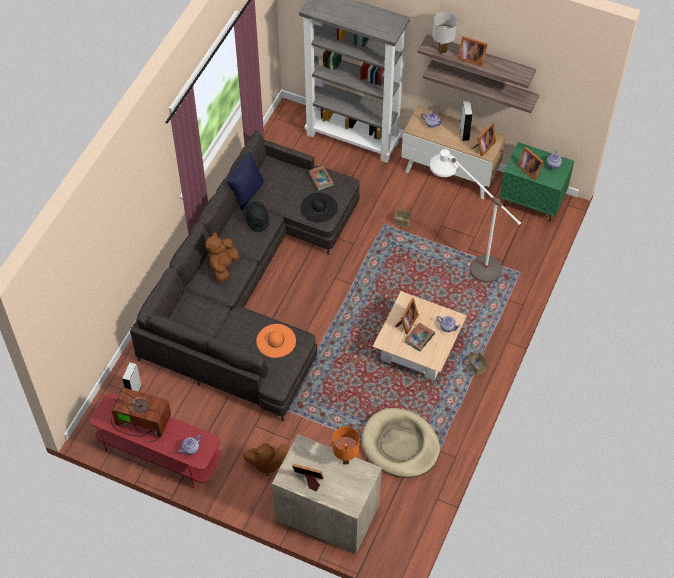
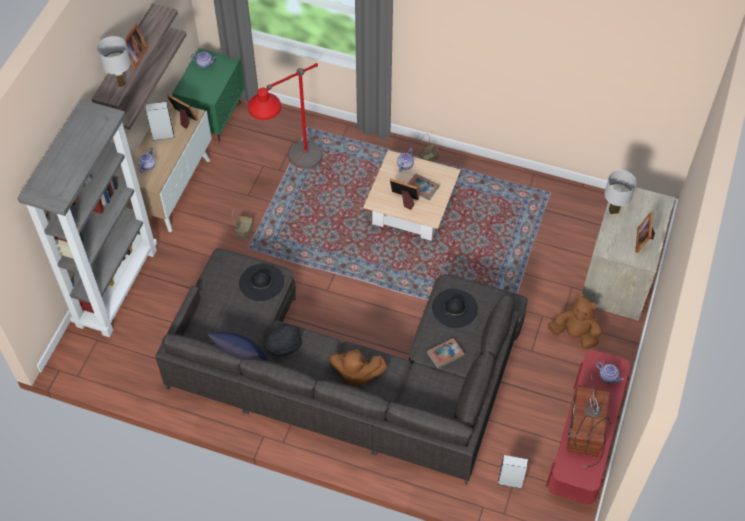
camera: 95 degrees left, 0 degrees up
brown plush toy [243,443,290,476] -> brown plush toy turned 60 degrees counterclockwise [548,295,602,349]
orange hat [256,324,296,358] -> black hat [432,289,478,328]
book [309,166,334,191] -> book moved to [427,338,465,369]
orange table lamp [332,426,359,465] -> white table lamp [604,170,636,214]
beige dog bed [362,408,440,478] -> none
white floor lamp [430,149,521,283] -> red floor lamp [248,63,323,169]
picture frame [517,147,543,181] -> none

